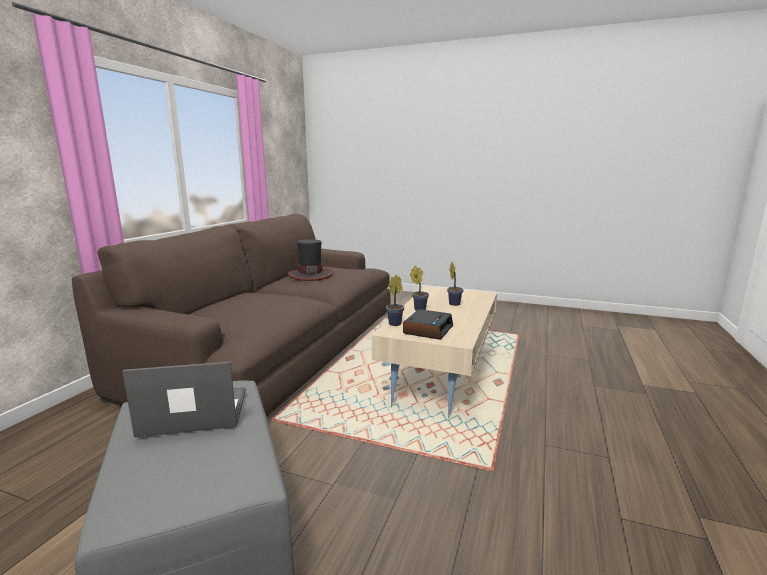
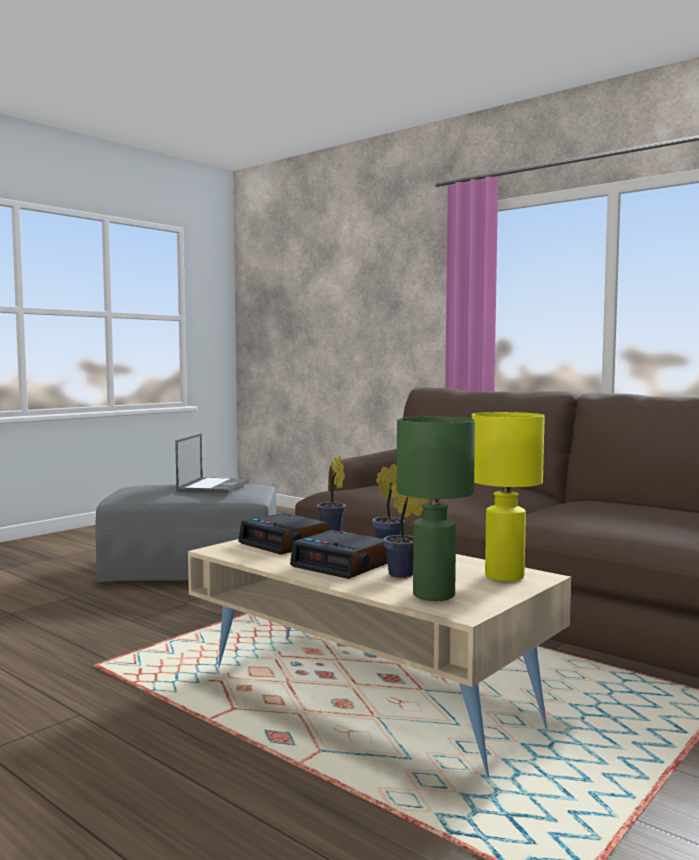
camera: 110 degrees right, 10 degrees down
hat [287,239,334,281] -> none
none -> alarm clock [290,530,388,579]
none -> green table lamp [397,417,475,601]
none -> yellow table lamp [472,412,545,581]

